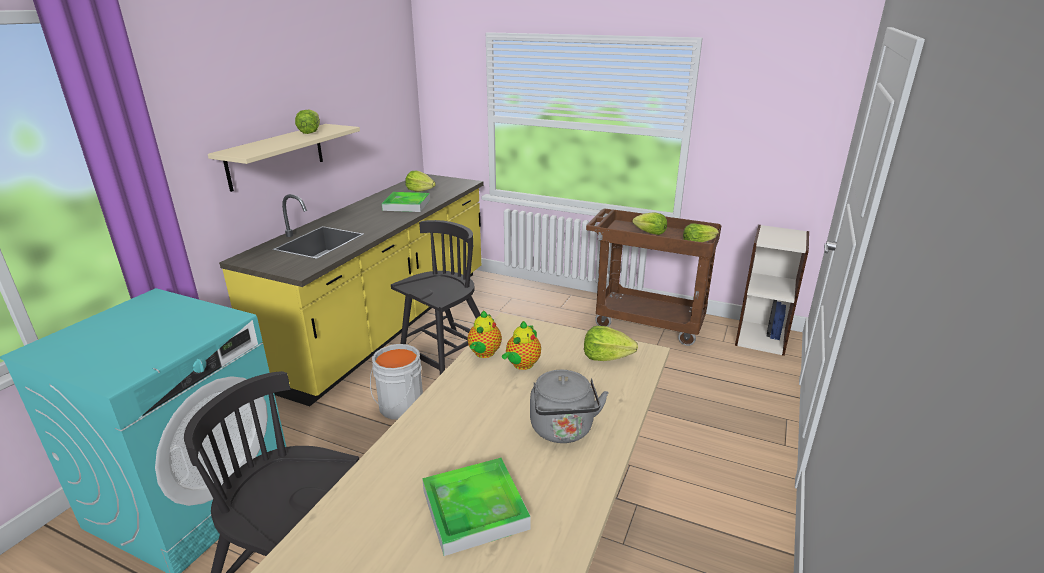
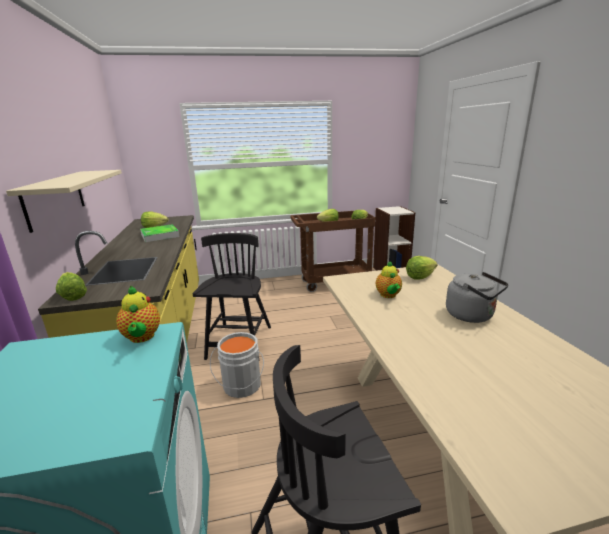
camera: 35 degrees left, 5 degrees down
lettuce [295,109,320,134] -> lettuce moved to [56,272,87,301]
tray [422,458,531,556] -> none
teapot [468,311,502,358] -> teapot moved to [116,286,160,343]

